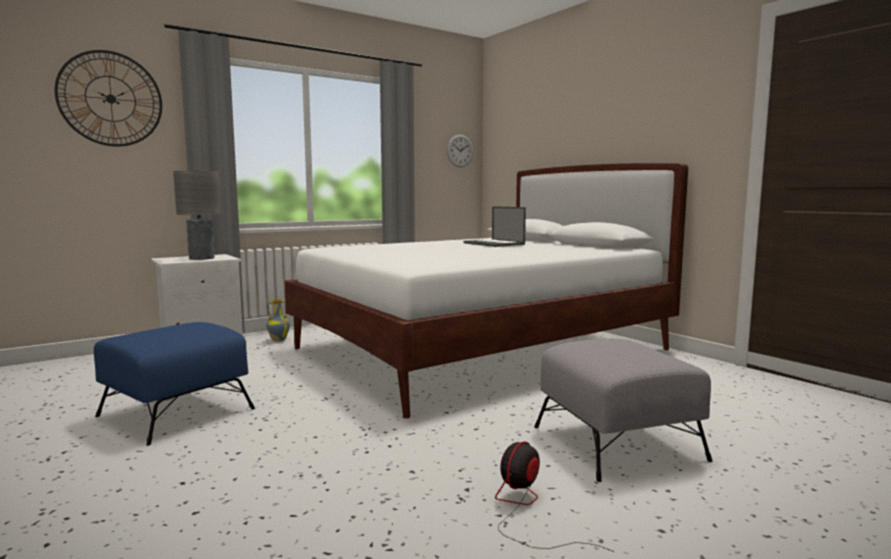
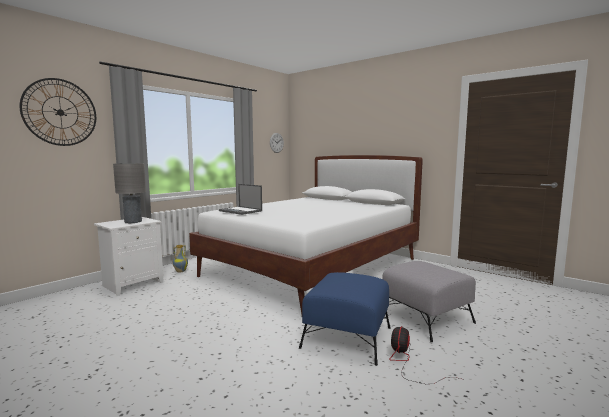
camera: 15 degrees left, 0 degrees up
blue ottoman [94,322,255,446] -> blue ottoman moved to [299,272,391,366]
laptop [464,206,526,247] -> laptop moved to [219,184,262,215]

